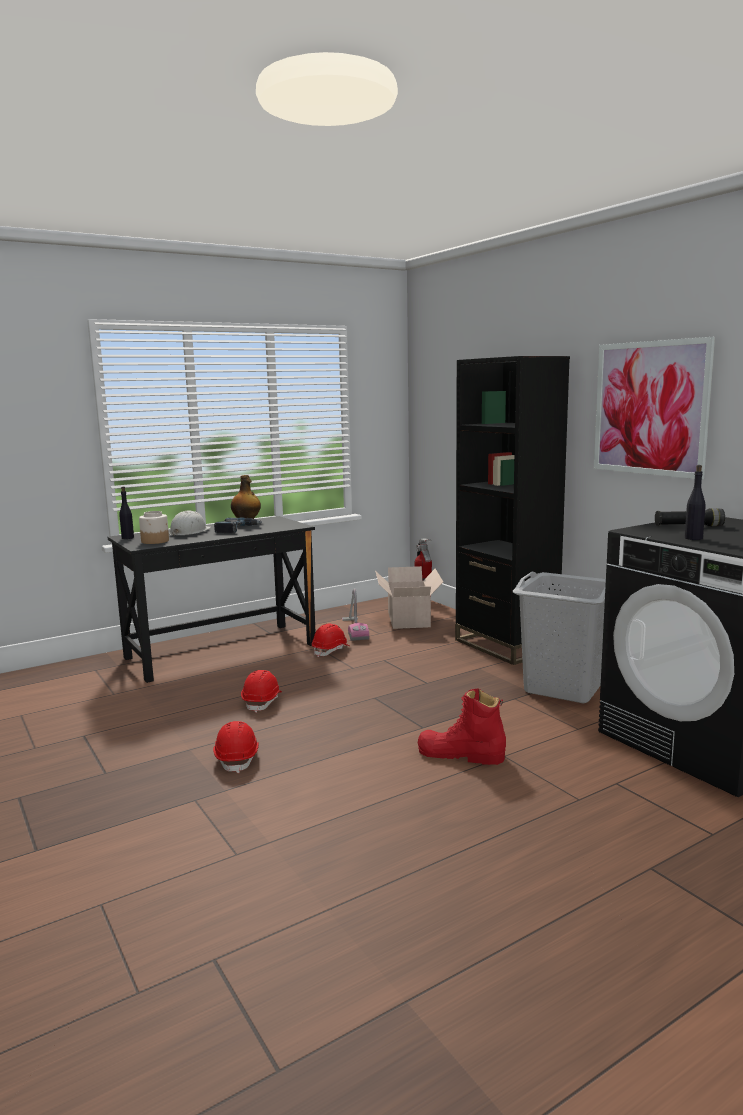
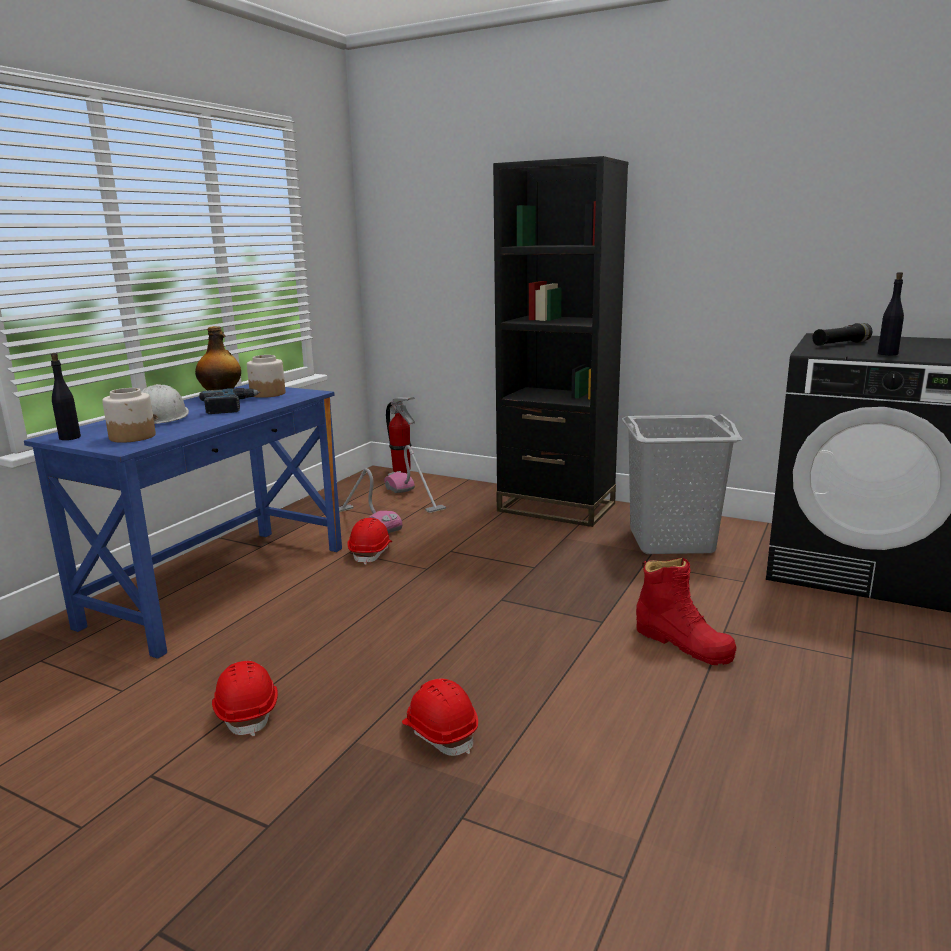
camera: 30 degrees left, 5 degrees up
black desk [108,516,316,683] -> blue desk [24,384,342,659]
red hard hat [241,670,282,713] -> red hard hat moved to [212,661,278,737]
cardboard box [375,566,443,629] -> vacuum cleaner [384,445,446,513]
red boot [418,688,506,765] -> red boot turned 120 degrees counterclockwise [636,558,736,665]
picture [594,337,715,479] -> none
none -> jar [247,355,285,398]

